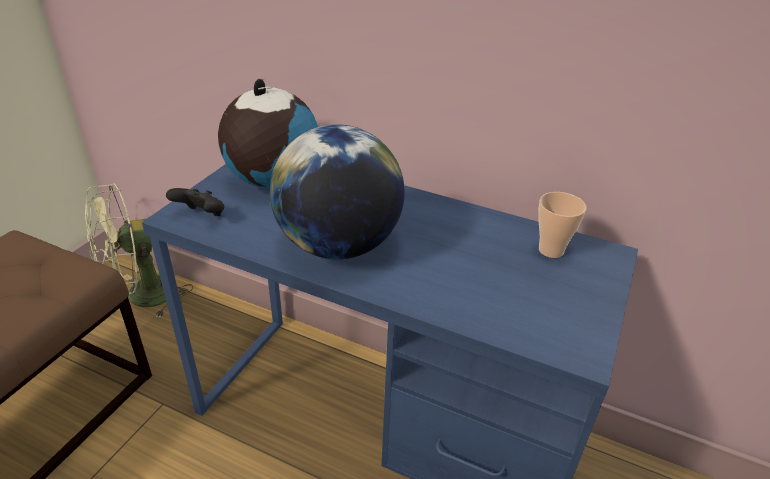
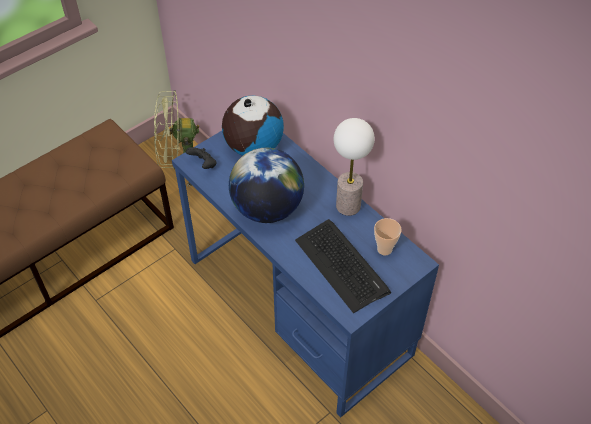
camera: 25 degrees right, 15 degrees up
none -> keyboard [295,219,391,313]
none -> table lamp [333,118,375,216]

